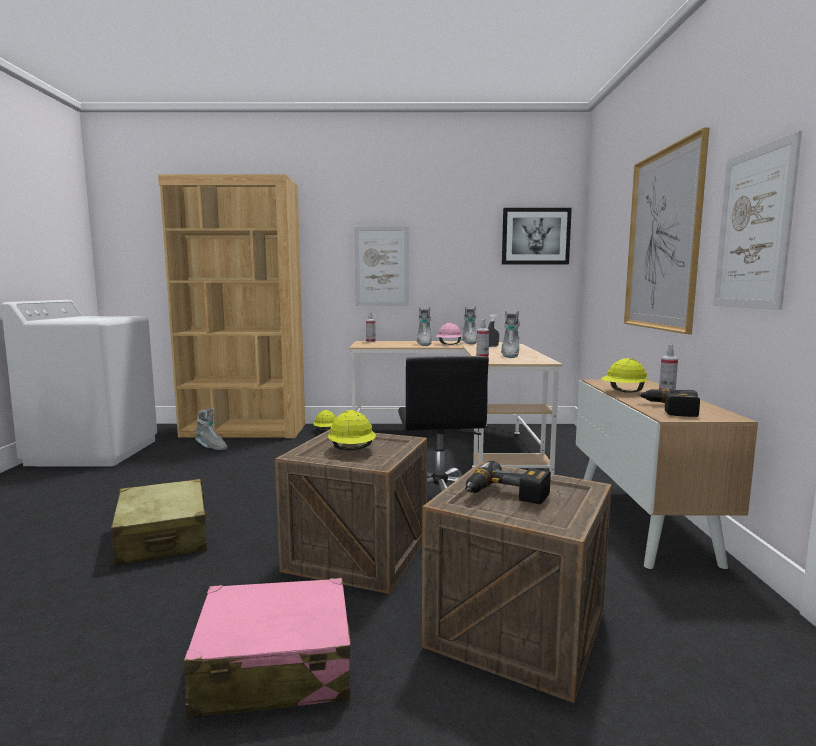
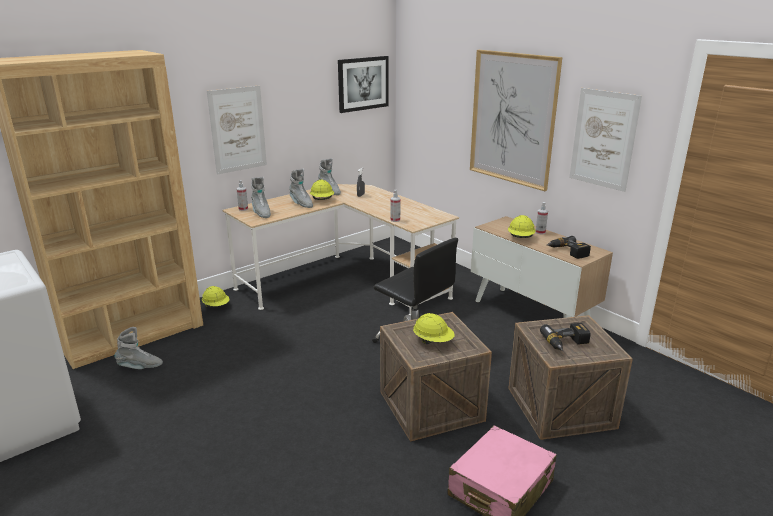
camera: 40 degrees left, 15 degrees up
beige suitcase [111,479,209,566] -> none
pink hard hat [435,323,462,345] -> yellow hard hat [310,180,334,200]
grey boot [501,311,520,358] -> grey boot moved to [251,177,271,218]

